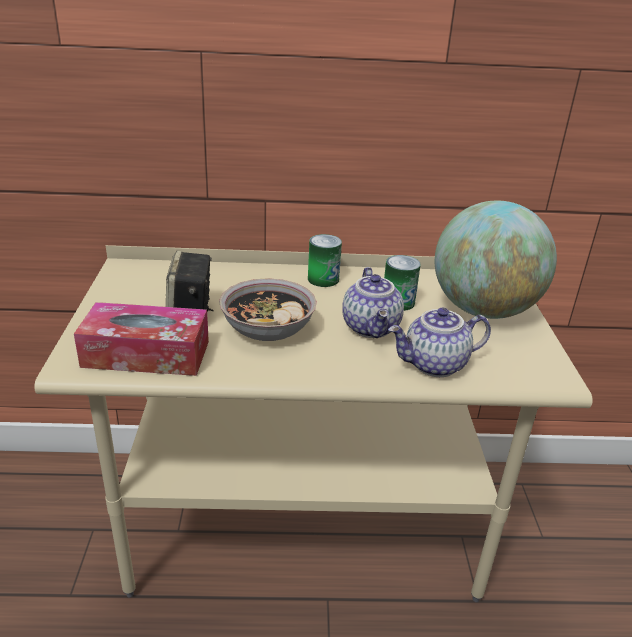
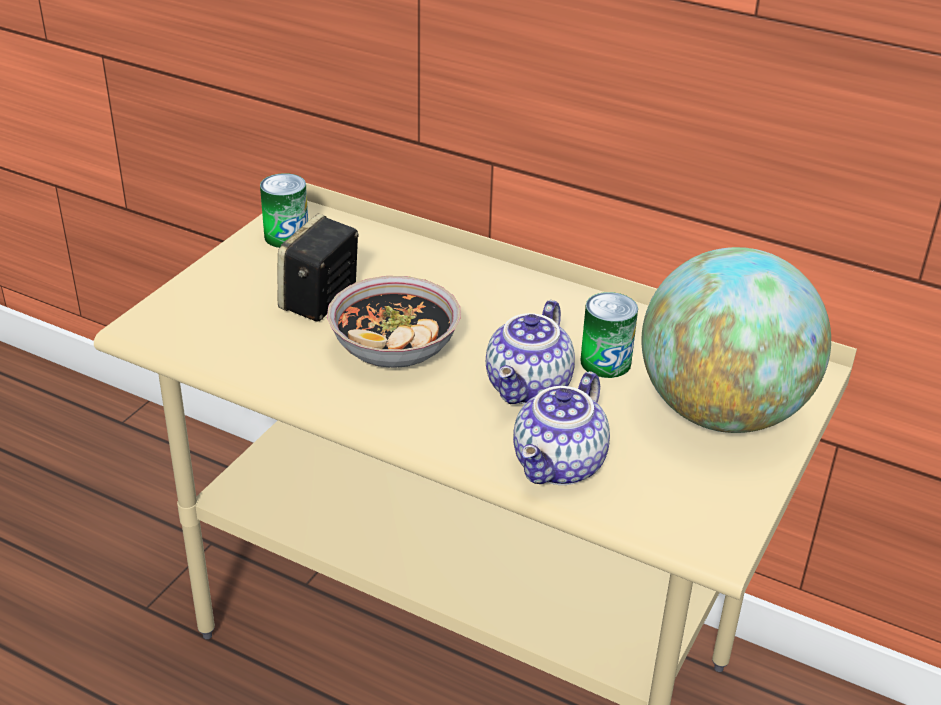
camera: 30 degrees right, 5 degrees up
tissue box [74,302,209,376] -> none
can [308,234,342,287] -> can moved to [260,173,308,248]
teapot [388,308,491,377] -> teapot turned 75 degrees counterclockwise [513,371,610,485]

